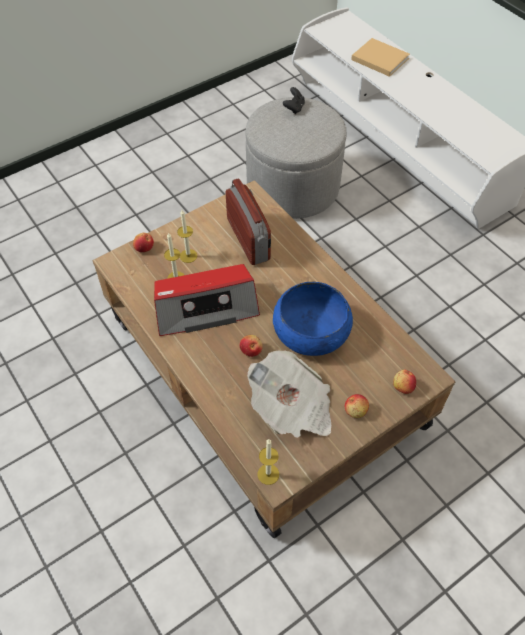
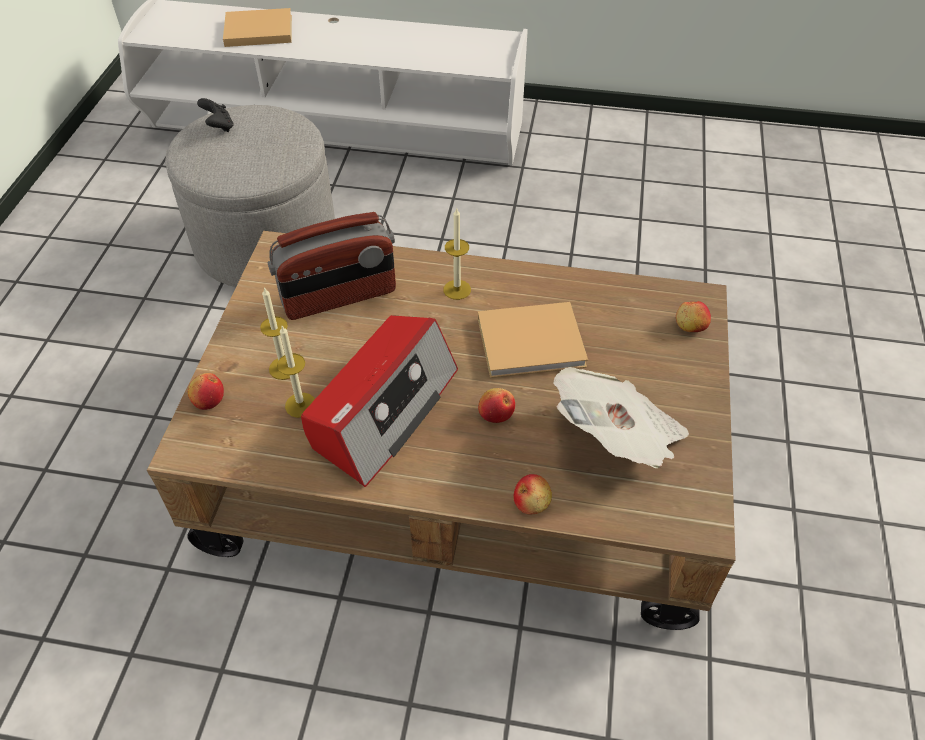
camera: 45 degrees left, 5 degrees down
radio [226,179,271,265] -> radio turned 135 degrees clockwise [267,212,396,320]
candle [258,439,279,485] -> candle moved to [443,209,471,300]
blue bowl [273,282,353,356] -> beige book [478,302,588,378]
apple [345,394,369,418] -> apple moved to [513,474,552,515]

